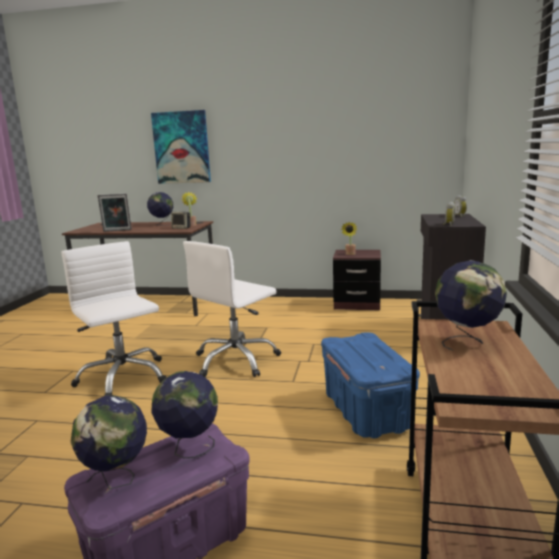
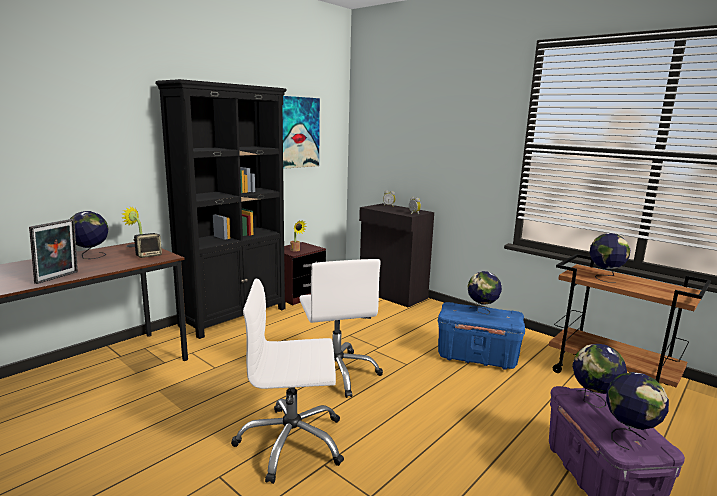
camera: 60 degrees left, 0 degrees up
picture [151,110,211,184] -> picture moved to [282,96,320,169]
none -> black bookcase [155,79,287,339]
none -> globe [468,271,502,315]

